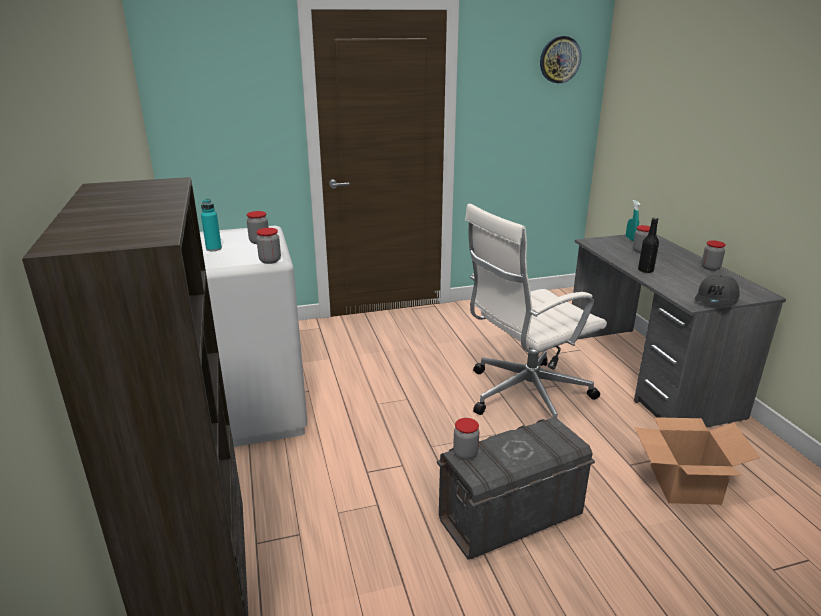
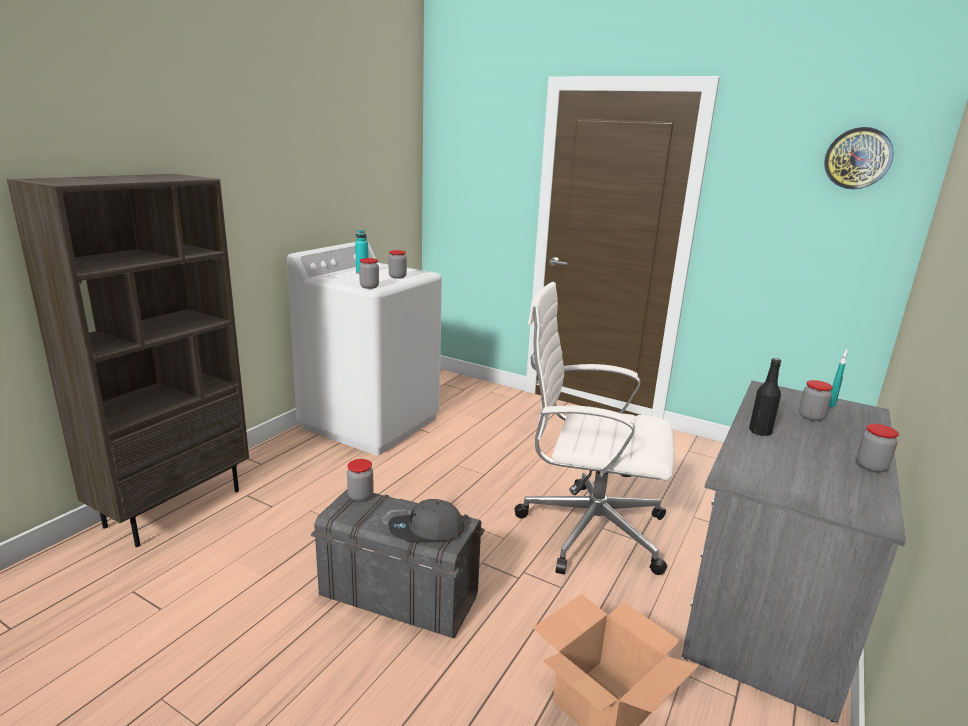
camera: 45 degrees right, 5 degrees down
grey cap [695,275,740,305] -> grey cap moved to [388,499,464,541]

